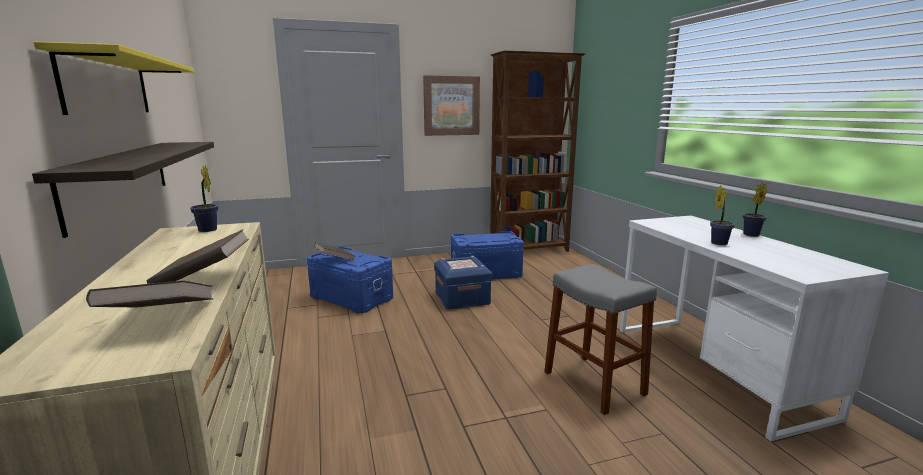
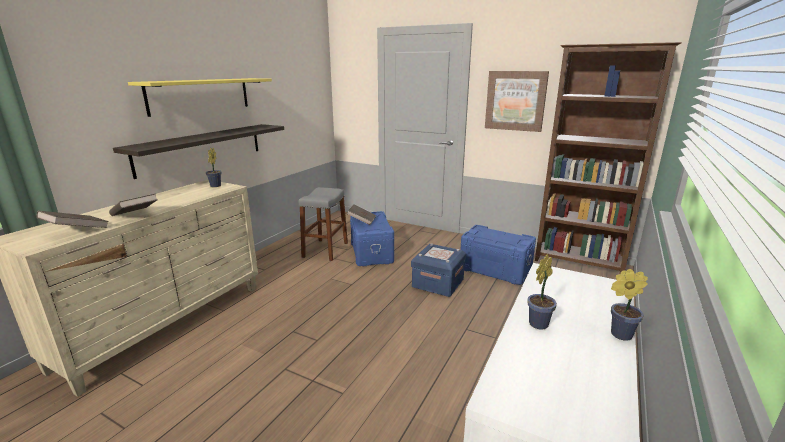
camera: 45 degrees right, 5 degrees up
grey stool [544,264,657,415] -> grey stool moved to [299,187,348,261]

